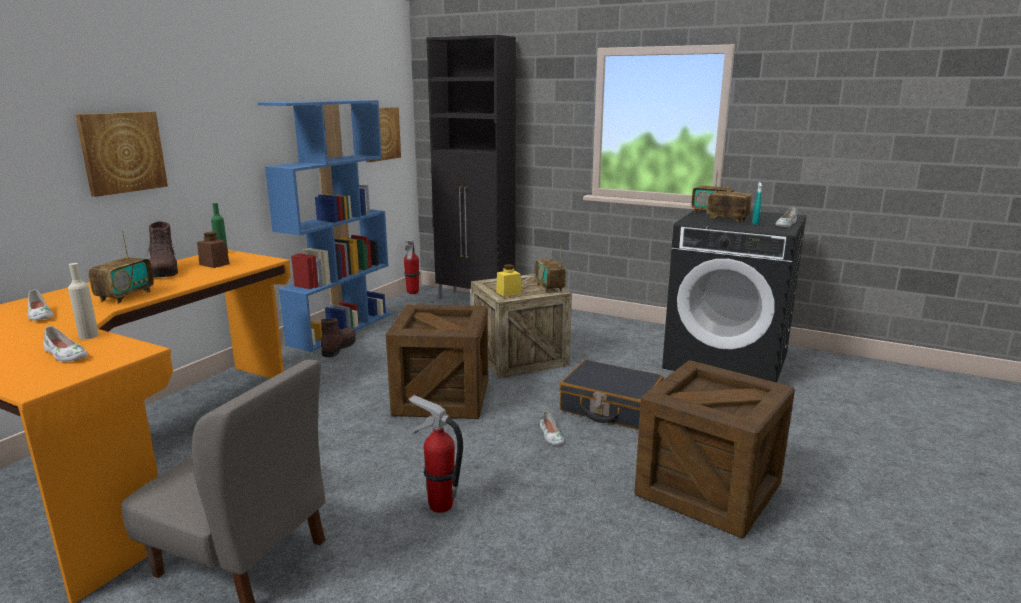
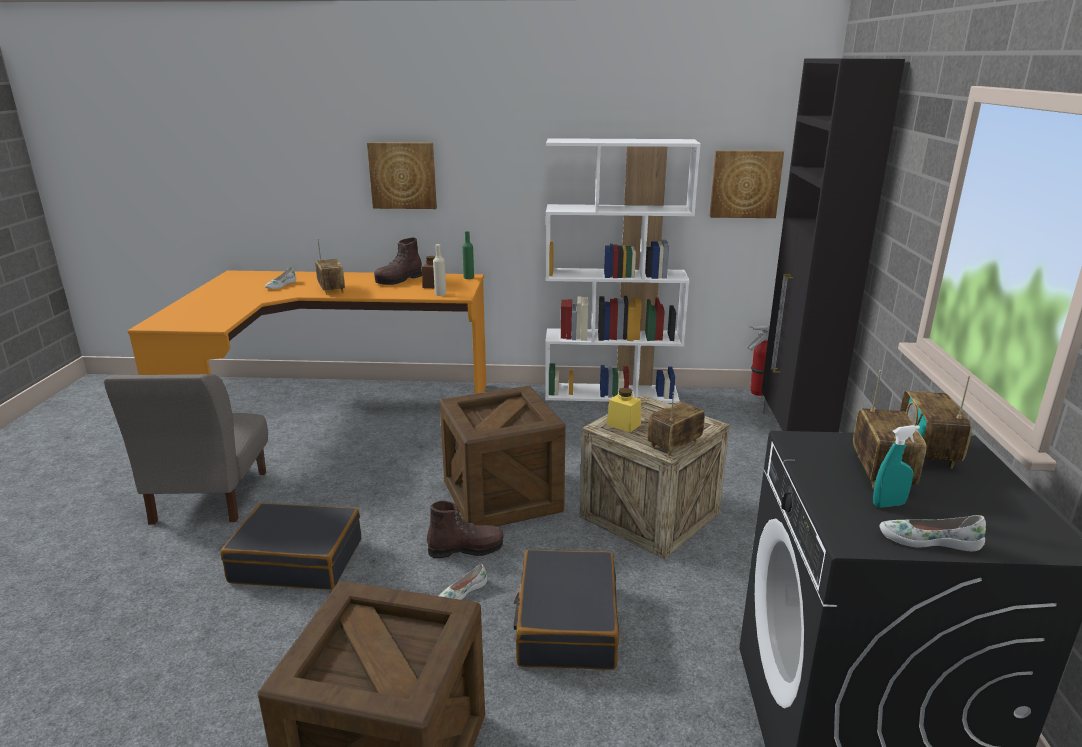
camera: 65 degrees right, 5 degrees up
white shoe [44,326,88,362] -> none
beige bottle [68,263,99,339] -> beige bottle moved to [433,244,446,296]
radio [88,231,154,304] -> radio turned 105 degrees counterclockwise [315,239,345,295]
blue bookcase [258,100,391,352] -> white bookcase [545,138,701,403]
brown boot [321,318,356,357] -> brown boot moved to [427,501,504,558]
fire extinguisher [409,395,463,513] -> black suitcase [221,503,361,590]

